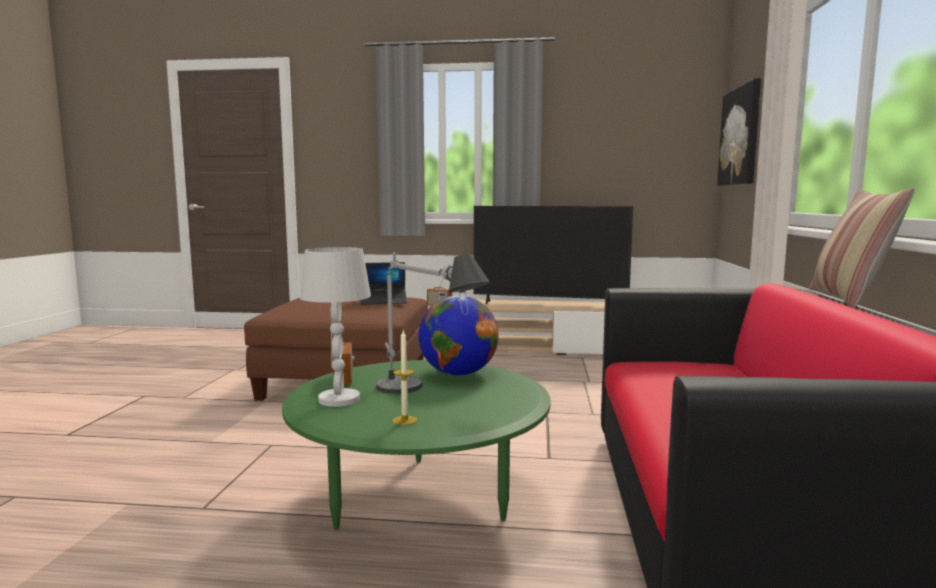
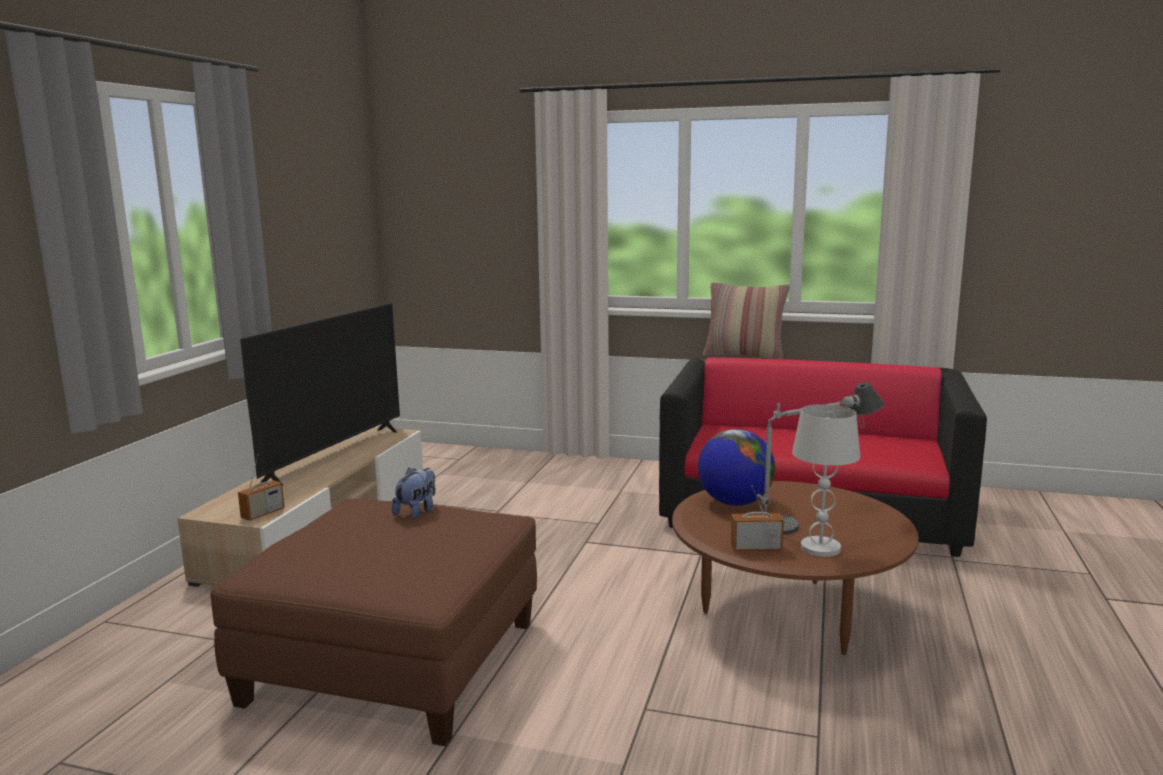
camera: 80 degrees left, 5 degrees up
green coffee table [282,360,550,530] -> brown coffee table [672,481,918,655]
laptop [361,262,407,305] -> plush toy [392,468,435,519]
candle [392,331,417,425] -> none
picture [717,78,761,186] -> none

